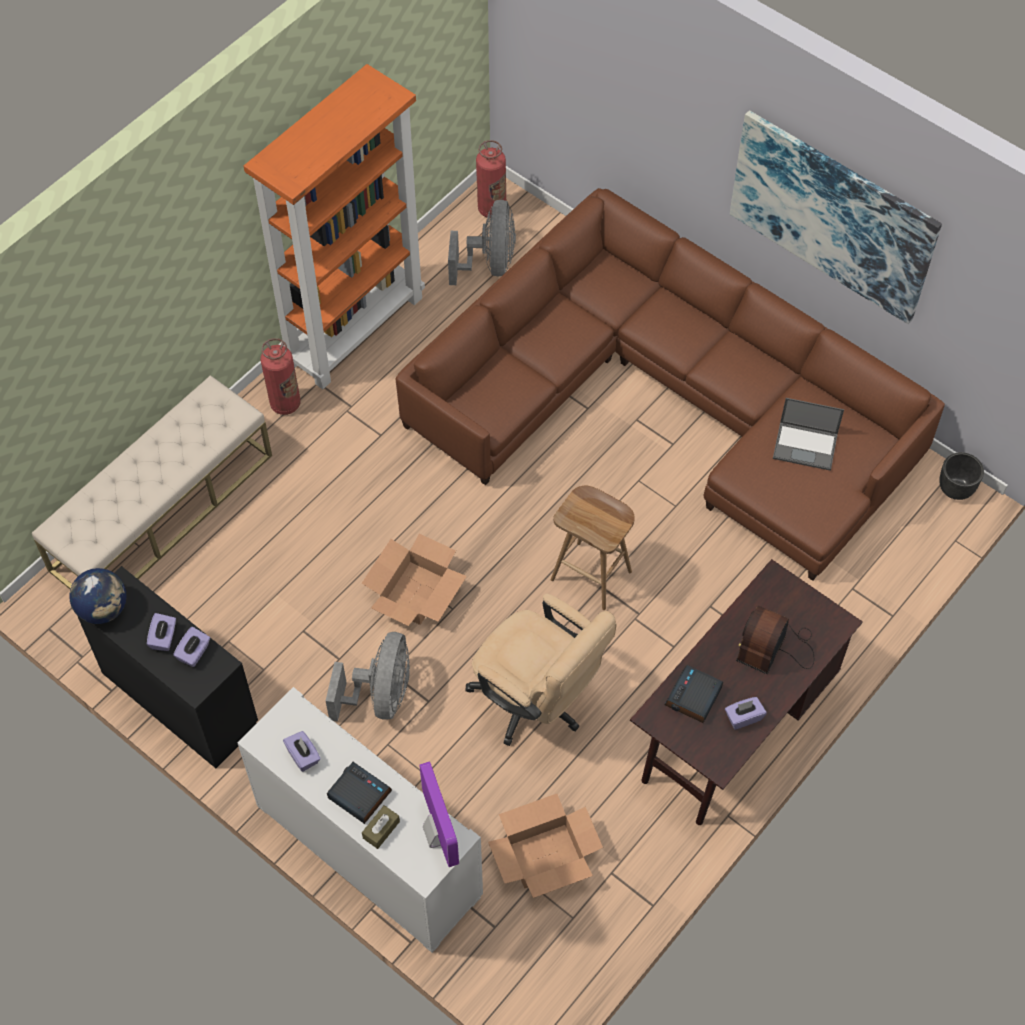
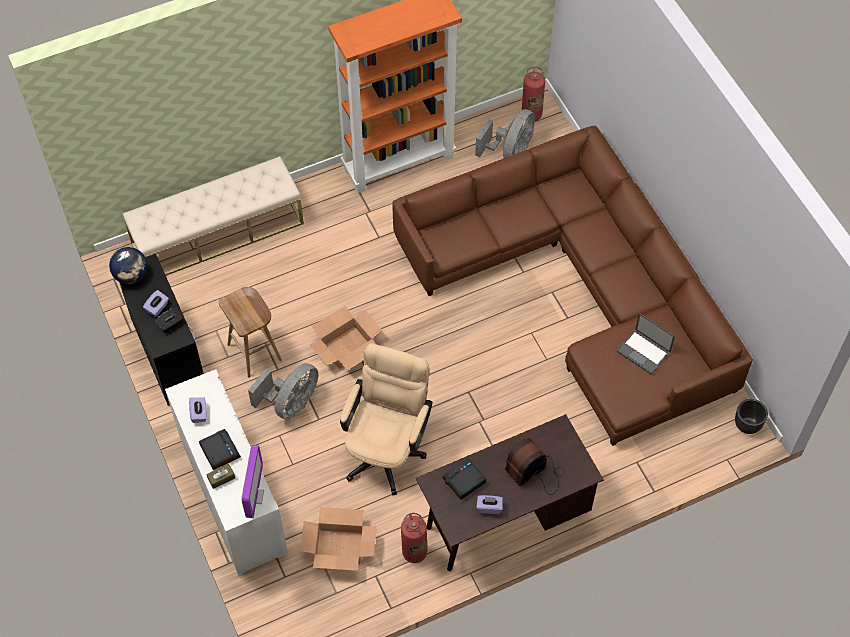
camera: 25 degrees right, 0 degrees up
purple tissue box [173,627,210,667] -> black tissue box [155,307,183,333]
fire extinguisher [261,338,301,415] -> fire extinguisher moved to [401,513,427,563]
beige office chair [465,594,617,746] -> beige office chair turned 135 degrees counterclockwise [340,343,433,496]
brown stool [551,486,635,610] -> brown stool moved to [219,287,282,378]
picture [730,110,942,324] -> none

